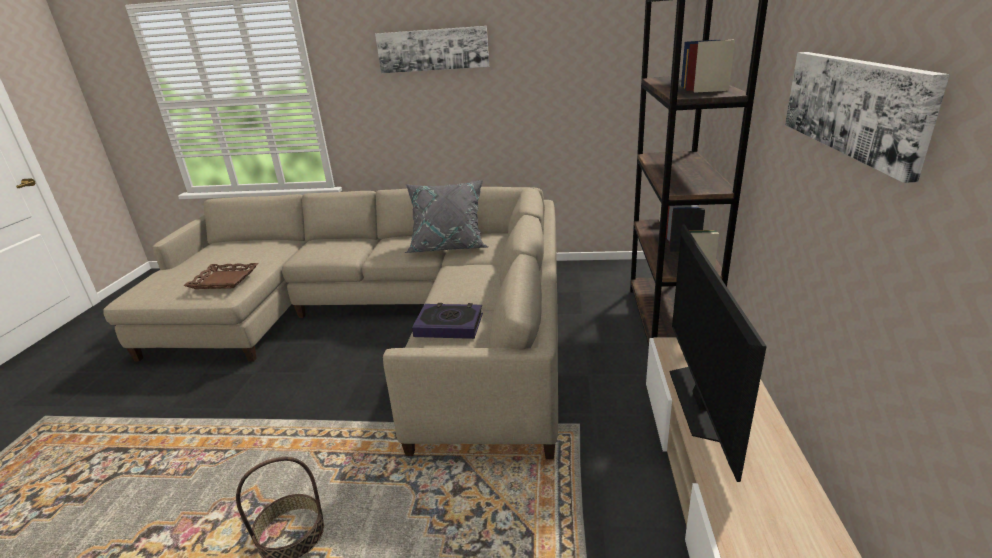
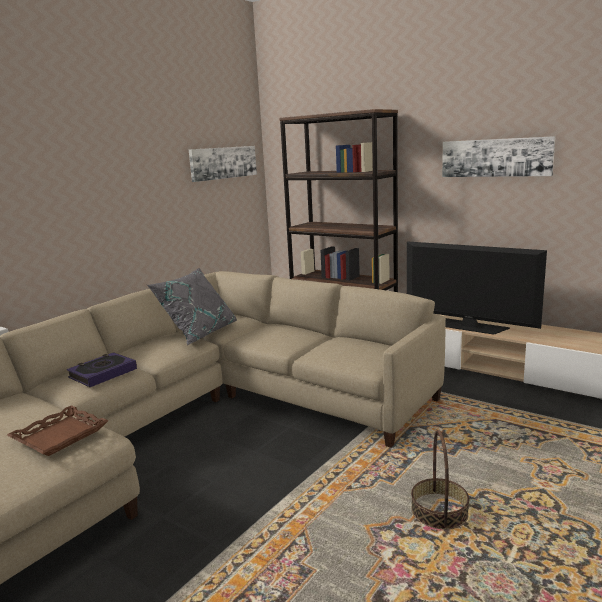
camera: 60 degrees left, 10 degrees down
picture [375,26,489,73] -> picture moved to [189,146,257,182]
book [412,303,483,339] -> book moved to [67,352,137,387]

